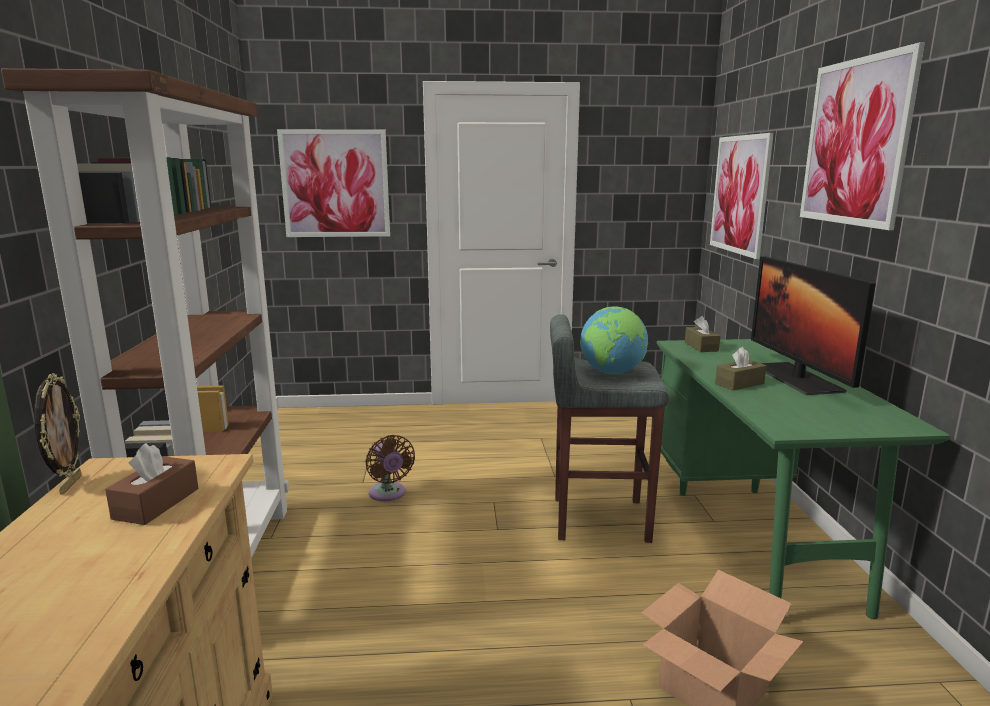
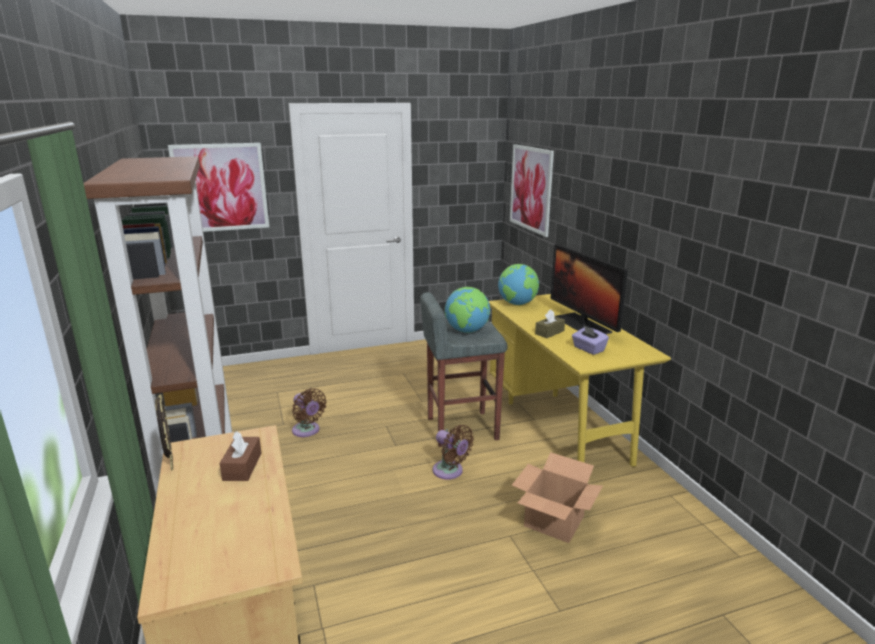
camera: 15 degrees left, 5 degrees up
green desk [657,339,951,619] -> yellow desk [489,294,671,467]
brown tissue box [685,316,720,352] -> globe [498,264,539,305]
picture [800,42,925,230] -> none
none -> brown fan [433,425,474,480]
none -> purple tissue box [572,325,609,355]

